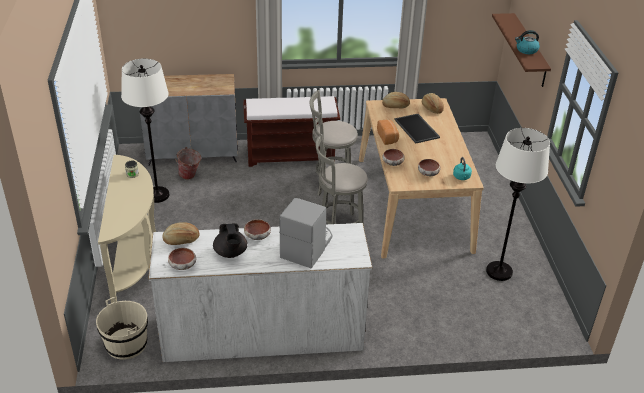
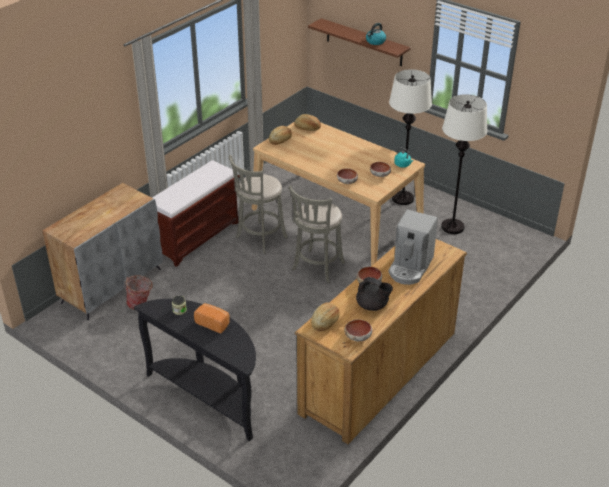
camera: 45 degrees left, 0 degrees up
beige bucket [96,297,148,360] -> none
beige console table [98,155,156,303] -> black console table [134,299,256,441]
white floor lamp [121,59,170,203] -> white floor lamp moved to [389,69,432,205]
white dresser [148,223,372,362] -> brown dresser [295,239,467,444]
coffee machine [279,198,332,268] -> coffee machine turned 135 degrees counterclockwise [389,210,438,285]
bread [377,120,399,145] -> bread moved to [194,303,230,333]
tray [394,114,440,143] -> none

